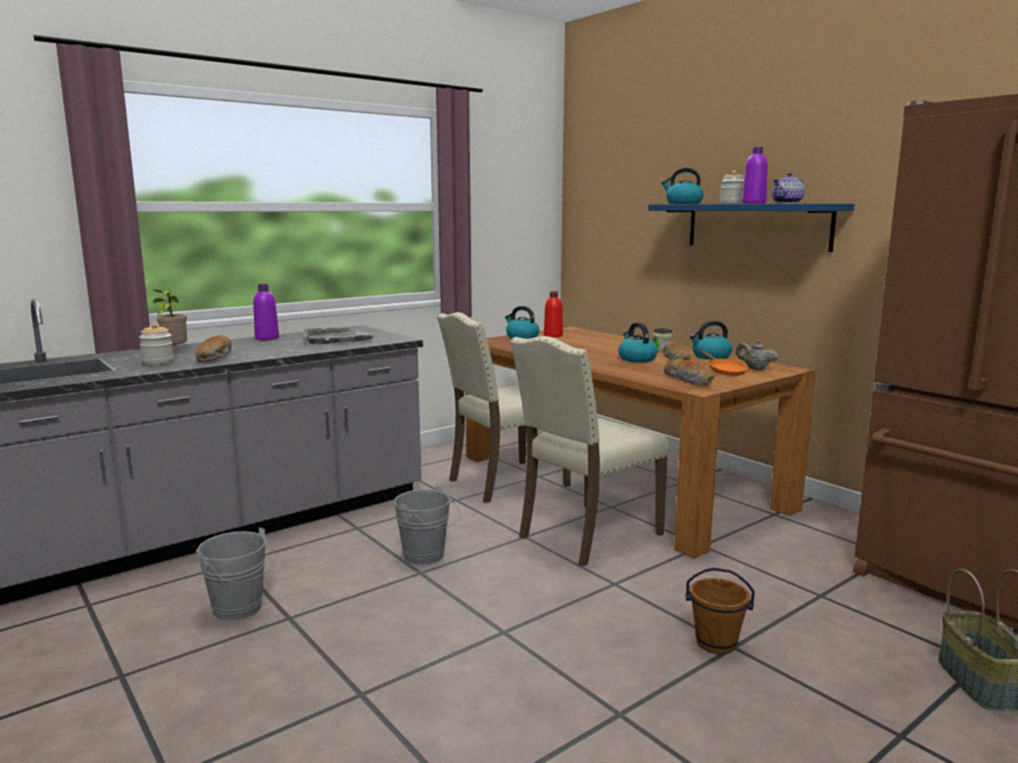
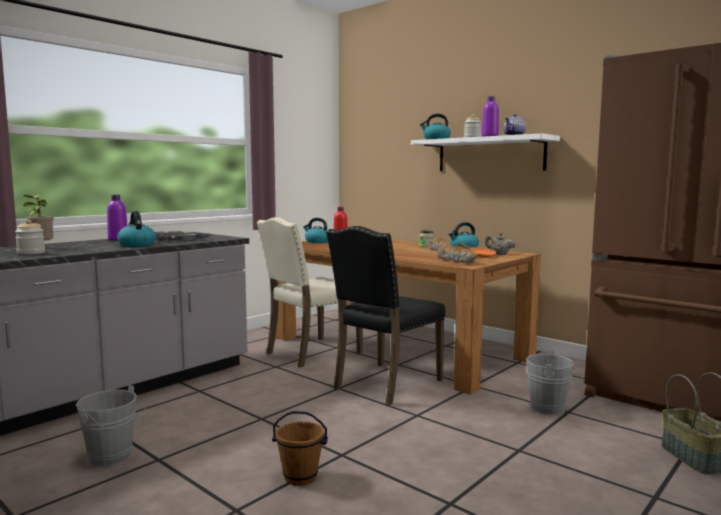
camera: 10 degrees left, 5 degrees down
bread [196,335,232,362] -> none
grey bucket [394,485,461,565] -> grey bucket moved to [526,350,582,415]
beige chair [510,336,670,566] -> black chair [326,226,445,405]
kettle [618,322,658,362] -> kettle moved to [117,211,156,247]
blue shelf [648,203,854,252] -> white shelf [411,134,560,171]
brown bucket [685,568,755,654] -> brown bucket moved to [272,411,328,486]

